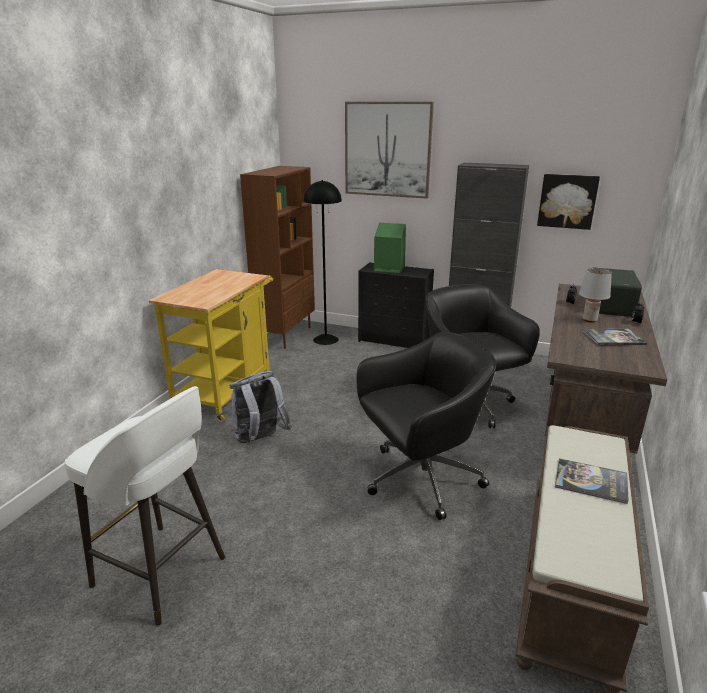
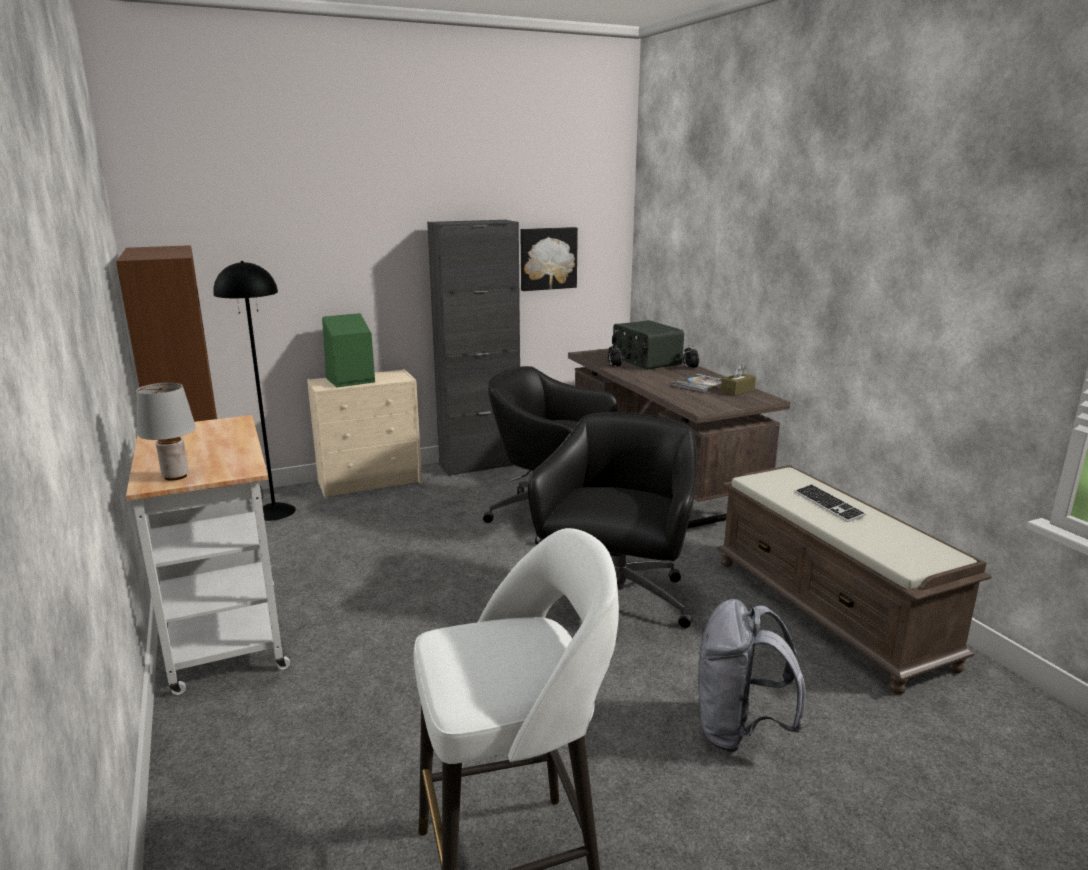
camera: 45 degrees left, 5 degrees down
yellow cart [149,269,273,422] -> white cart [126,415,290,695]
grey backpack [230,371,292,443] -> grey backpack moved to [698,599,806,752]
picture [345,102,434,199] -> none
black dresser [358,262,434,348] -> beige dresser [307,369,422,499]
book [555,458,629,504] -> keyboard [795,484,866,522]
grey table lamp [579,268,612,323] -> grey table lamp moved to [136,382,196,481]
none -> brown tissue box [721,364,756,396]

